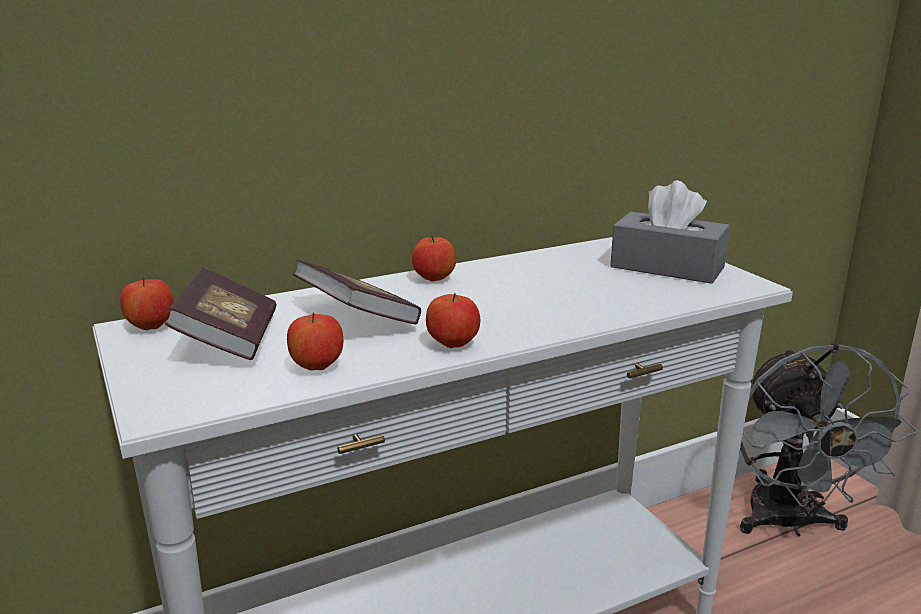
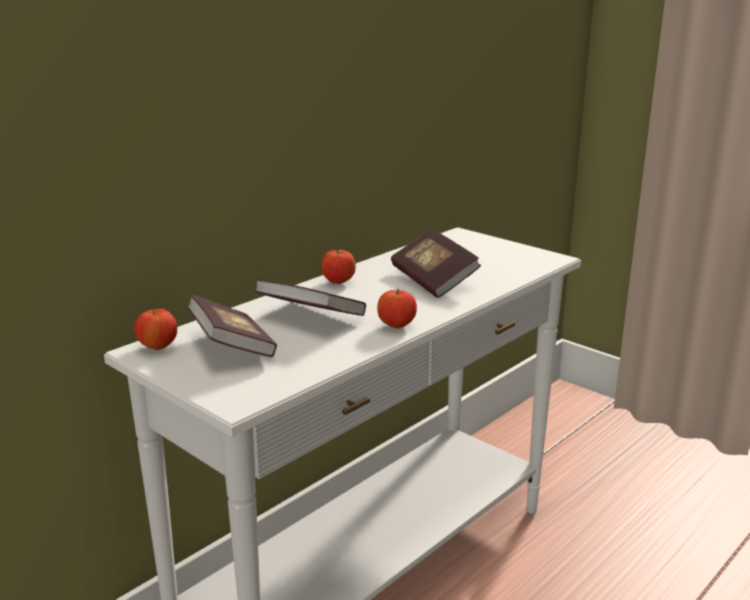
camera: 20 degrees left, 0 degrees up
apple [287,312,343,371] -> none
grey tissue box [610,180,730,284] -> none
grey fan [740,343,918,537] -> none
none -> book [391,229,481,298]

